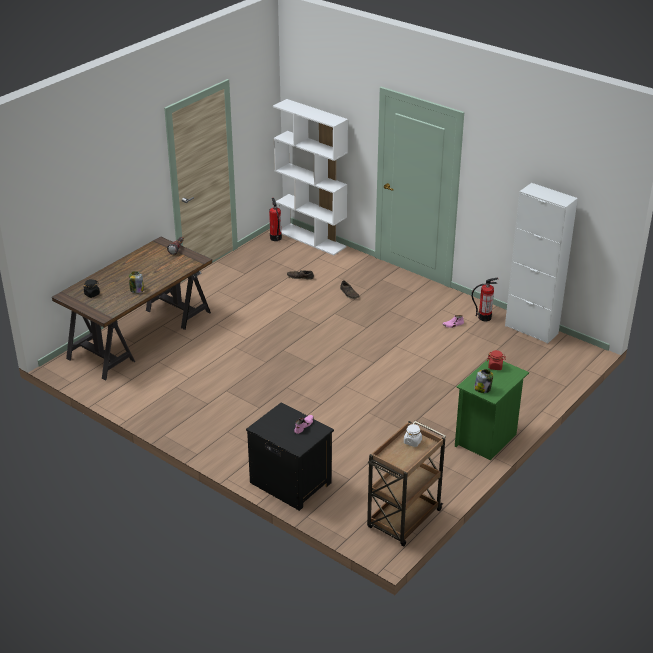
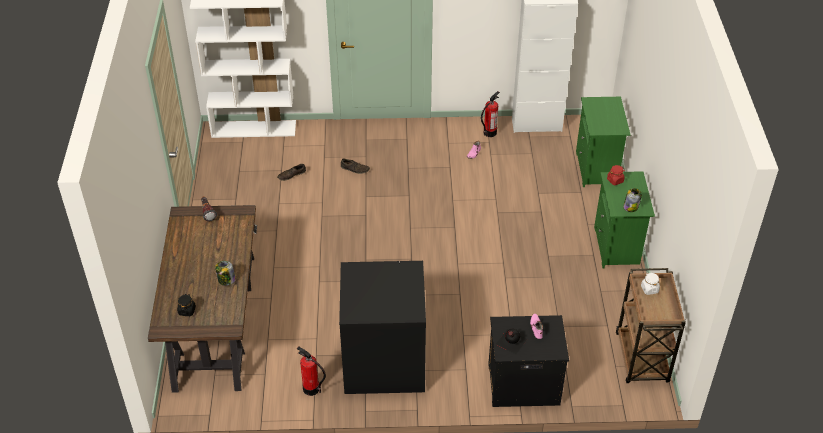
camera: 40 degrees left, 10 degrees up
fire extinguisher [269,198,282,241] -> fire extinguisher moved to [296,346,326,396]
none -> black washing machine [339,261,426,394]
none -> black bottle [496,329,527,354]
none -> green nightstand [576,97,631,187]

